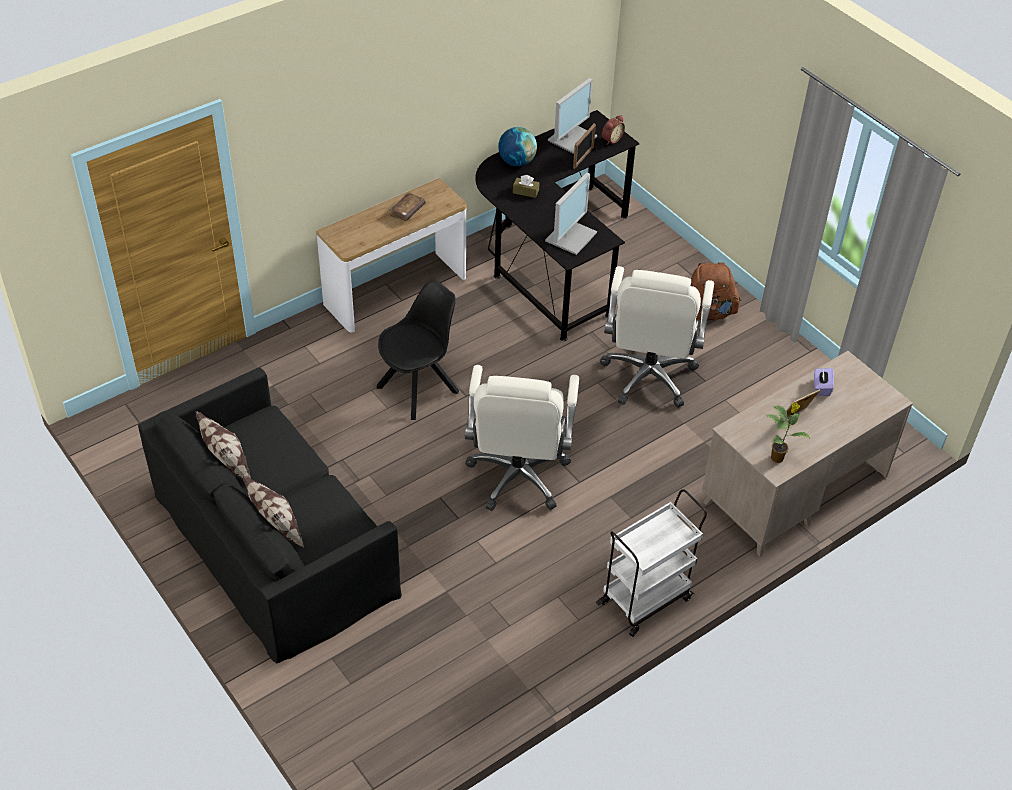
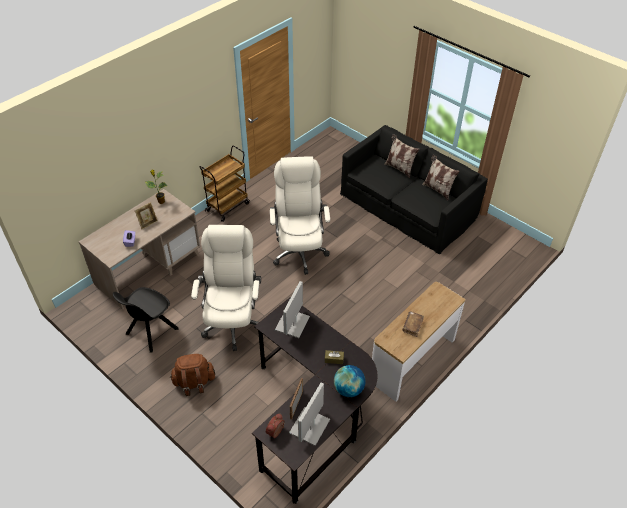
camera: 170 degrees right, 0 degrees up
black chair [377,281,459,420] -> black chair moved to [113,287,179,353]
white cart [596,489,707,637] -> brown cart [199,146,250,222]

